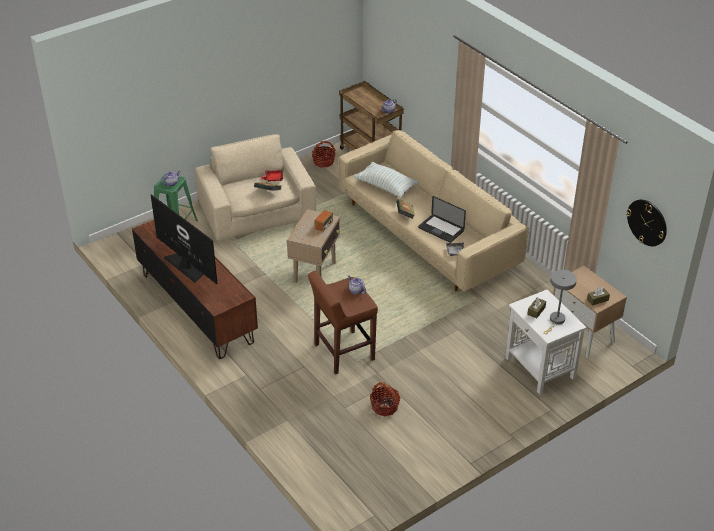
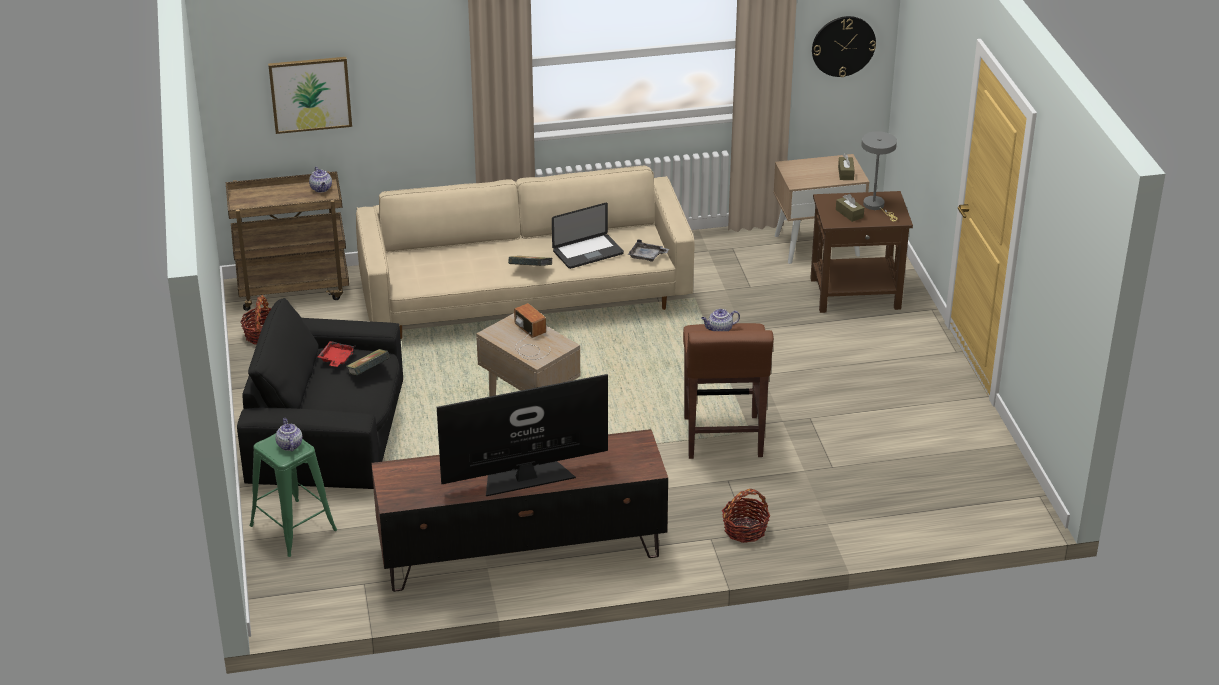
camera: 65 degrees left, 5 degrees down
beige armchair [195,134,316,240] -> black armchair [237,298,403,489]
pillow [354,162,419,198] -> none
basket [369,382,400,416] -> basket moved to [722,489,770,543]
white side table [505,289,587,395] -> brown side table [810,191,913,313]
none -> picture [268,57,352,134]

